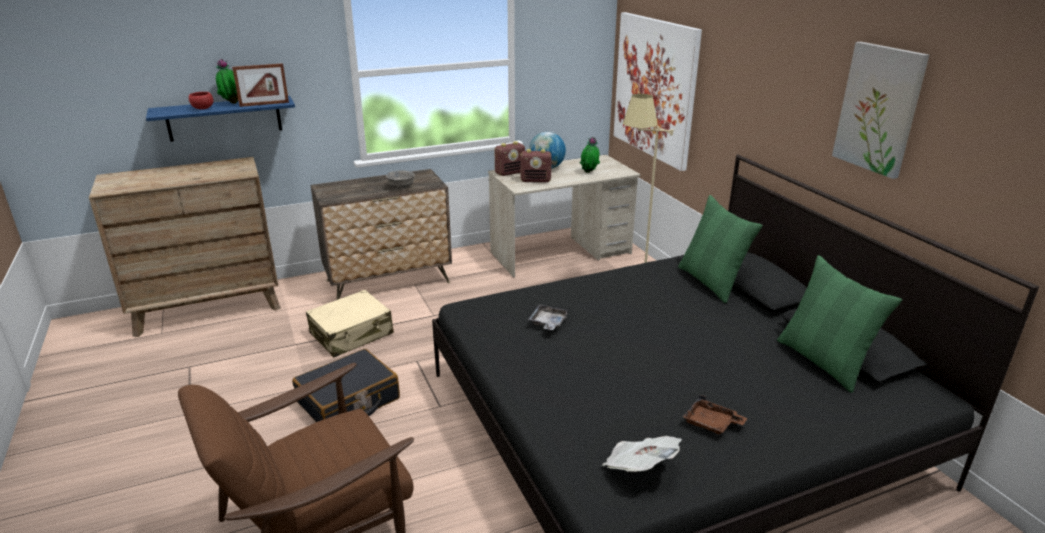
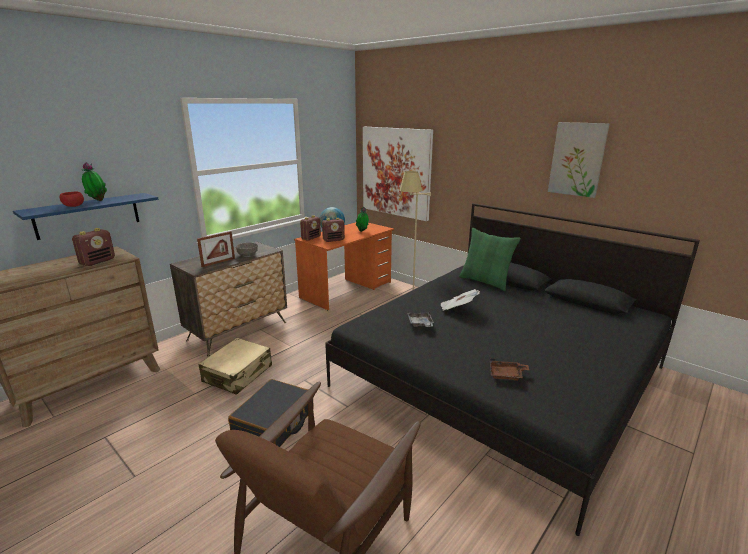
camera: 25 degrees left, 5 degrees down
picture frame [232,63,289,107] -> picture frame moved to [197,231,235,267]
beige desk [488,155,641,277] -> orange desk [294,222,394,310]
newspaper [602,436,682,472] -> newspaper moved to [441,289,480,311]
brown tray [683,395,748,434] -> brown tray moved to [490,358,529,381]
green pillow [777,255,902,393] -> none
none -> radio [72,228,115,266]

